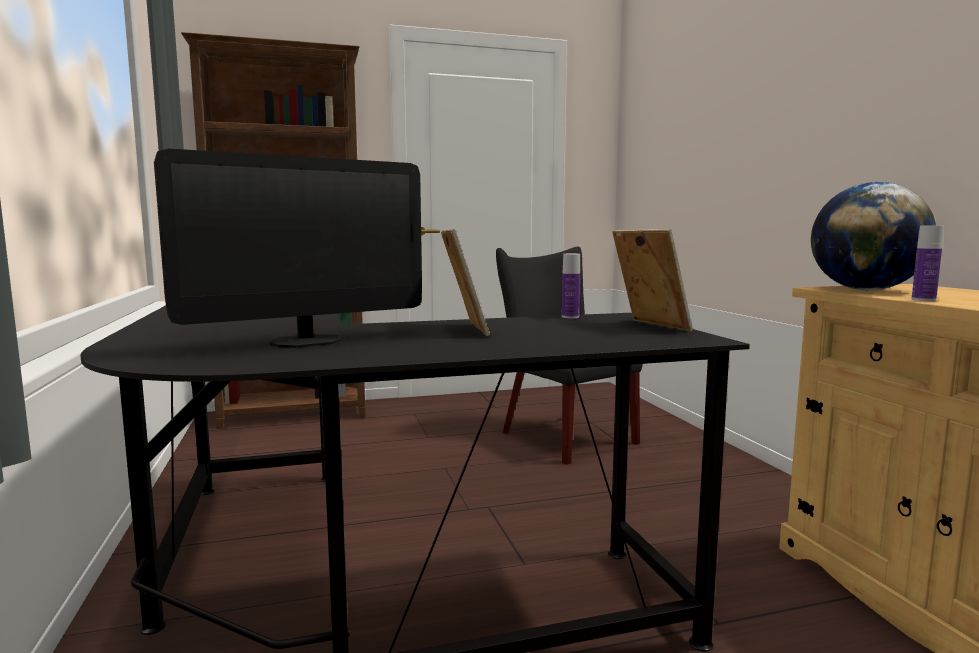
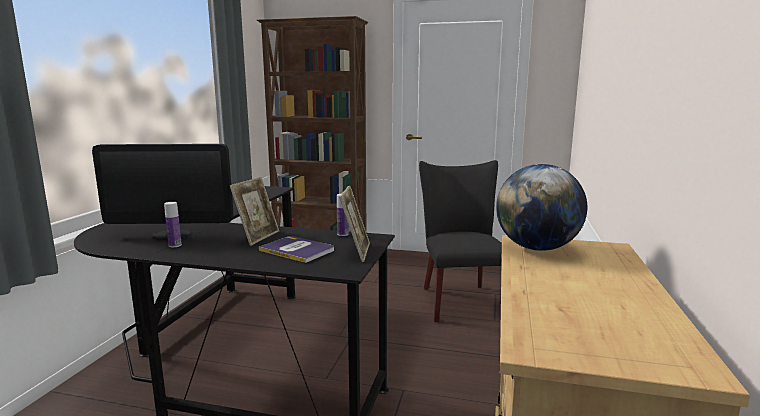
camera: 30 degrees right, 5 degrees up
bottle [912,225,944,301] -> bottle moved to [164,202,182,247]
none -> book [259,236,334,263]

